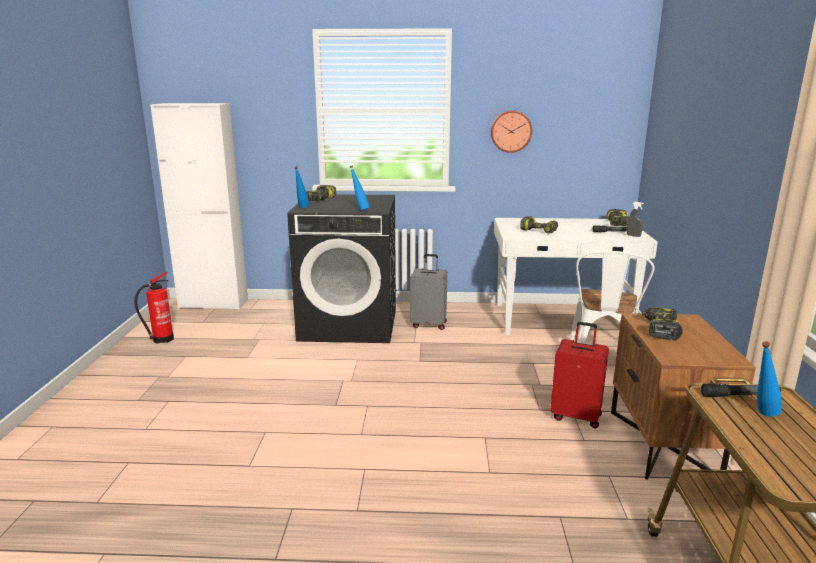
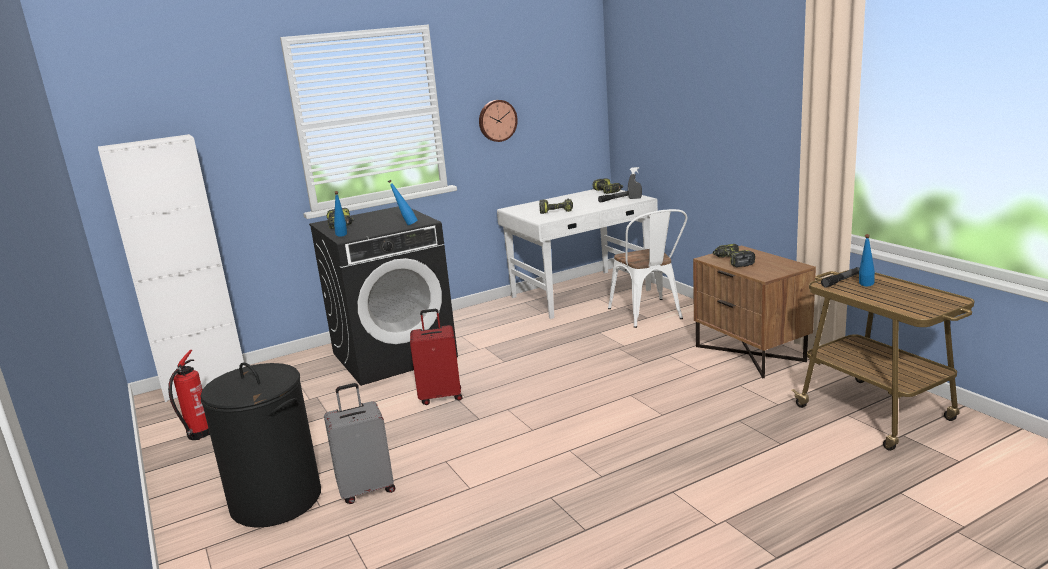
camera: 30 degrees left, 0 degrees up
grey suitcase [410,254,447,330] -> grey suitcase moved to [324,383,395,504]
red suitcase [550,322,609,429] -> red suitcase moved to [410,309,462,405]
none -> black laundry basket [200,362,321,528]

